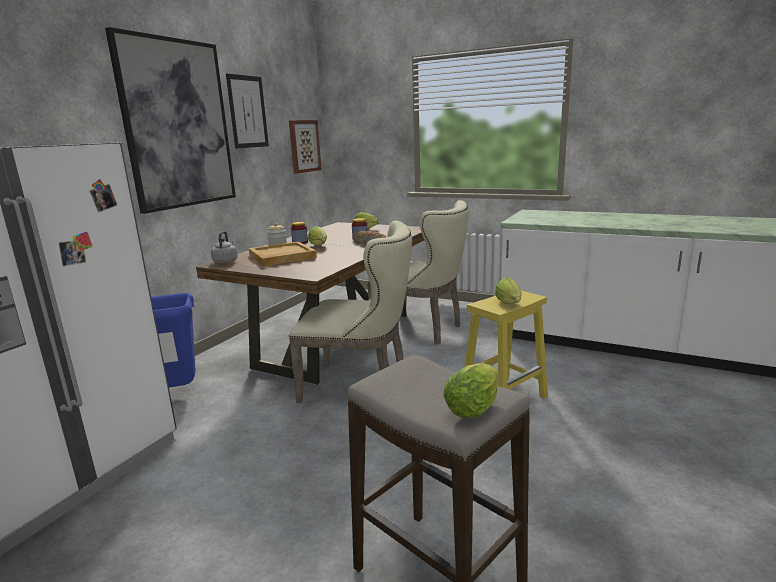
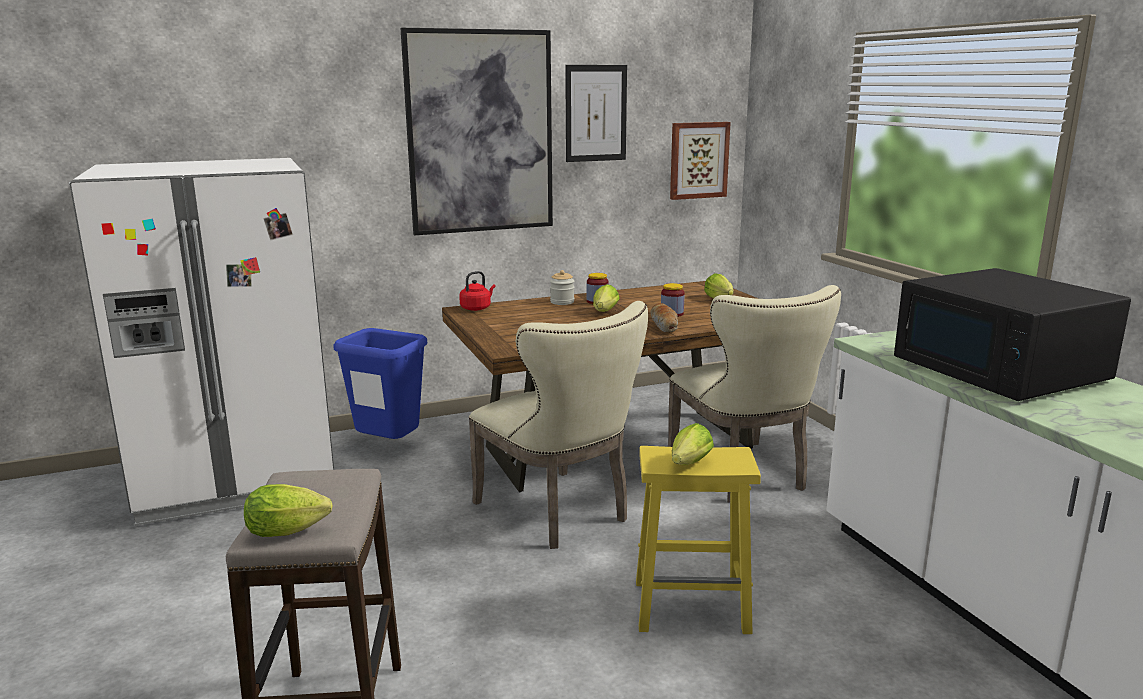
camera: 40 degrees right, 0 degrees up
grey kettle [211,231,238,264] -> red kettle [459,271,496,311]
beige tray [249,241,317,266] -> none
none -> black microwave [894,268,1131,401]

